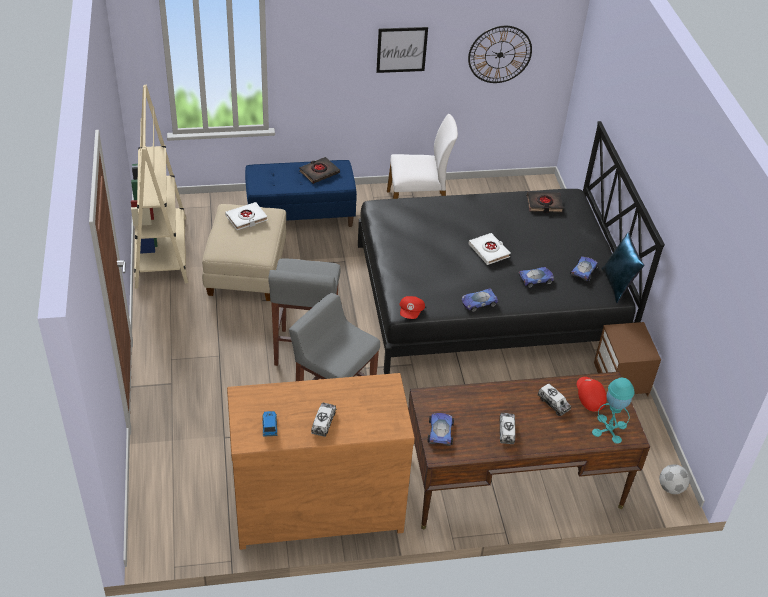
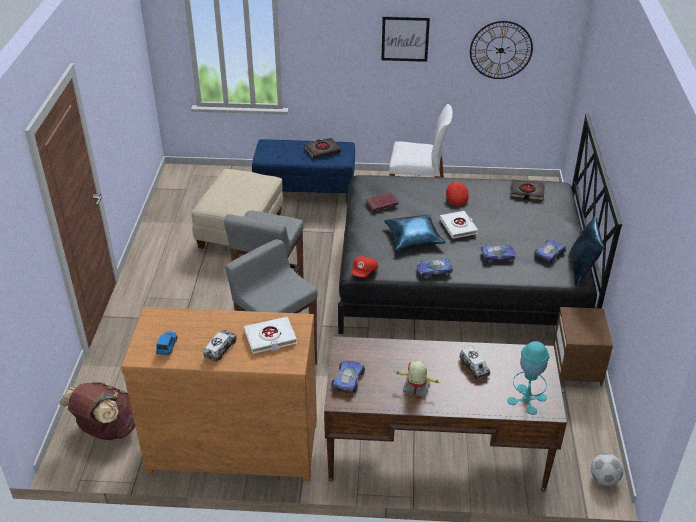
camera: 15 degrees right, 5 degrees down
beige bookcase [131,85,188,288] -> none
white book [225,202,267,230] -> white book moved to [244,317,297,354]
toy truck [499,413,515,444] -> toy robot [394,361,439,397]
red cap [577,377,607,411] -> red cap moved to [446,181,469,206]
none -> brown backpack [59,382,135,440]
none -> red book [366,192,399,211]
none -> blue pillow [384,214,446,250]

